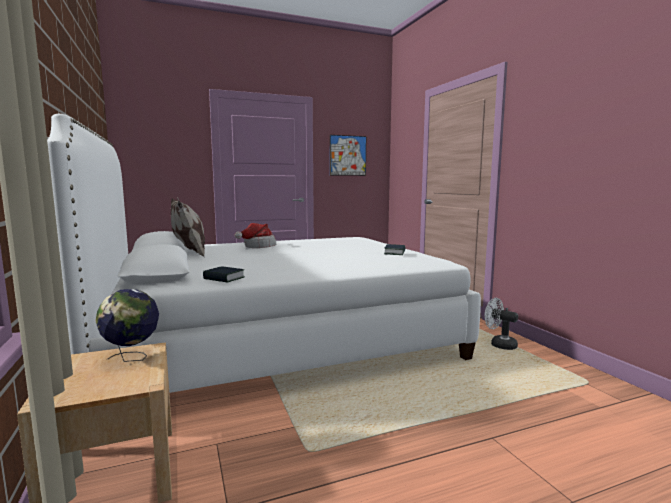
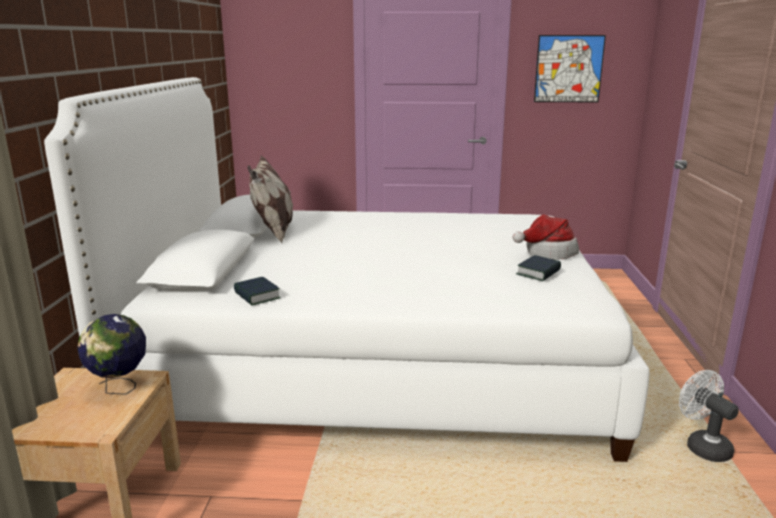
camera: 25 degrees right, 10 degrees up
hat [235,223,276,248] -> hat moved to [513,214,579,260]

